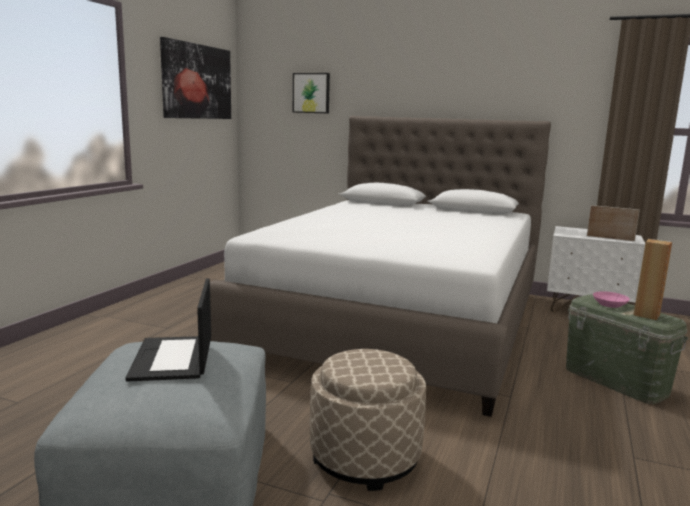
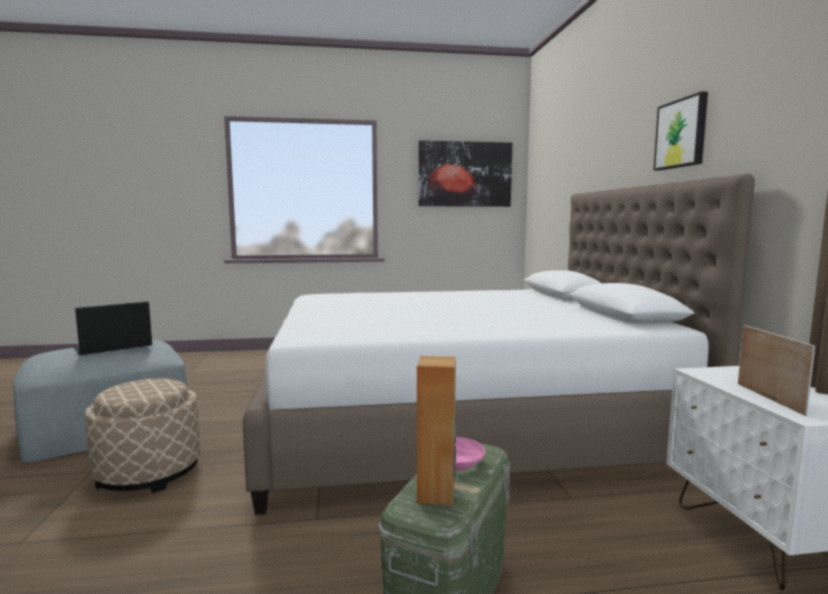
camera: 60 degrees right, 5 degrees down
picture [293,73,330,114] -> picture moved to [653,91,708,171]

